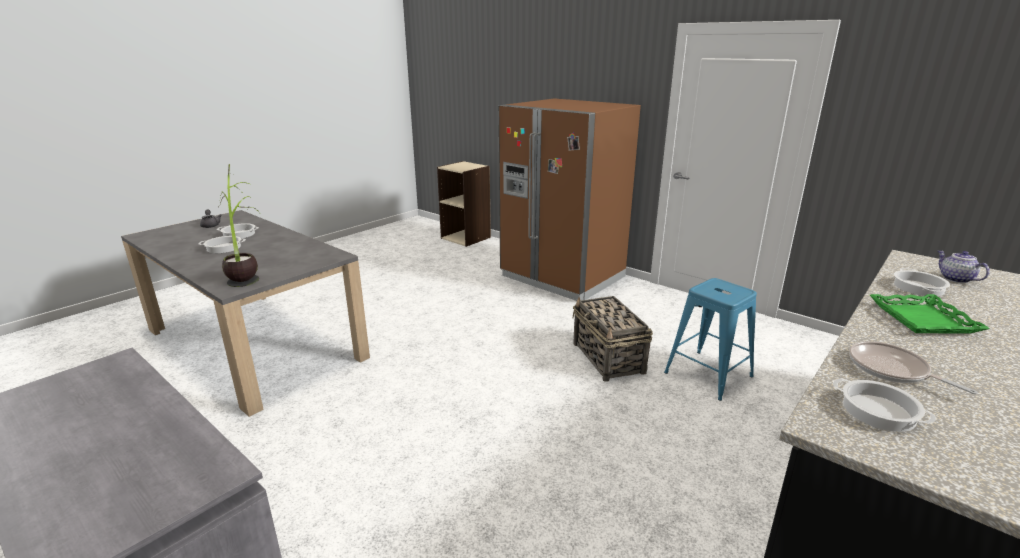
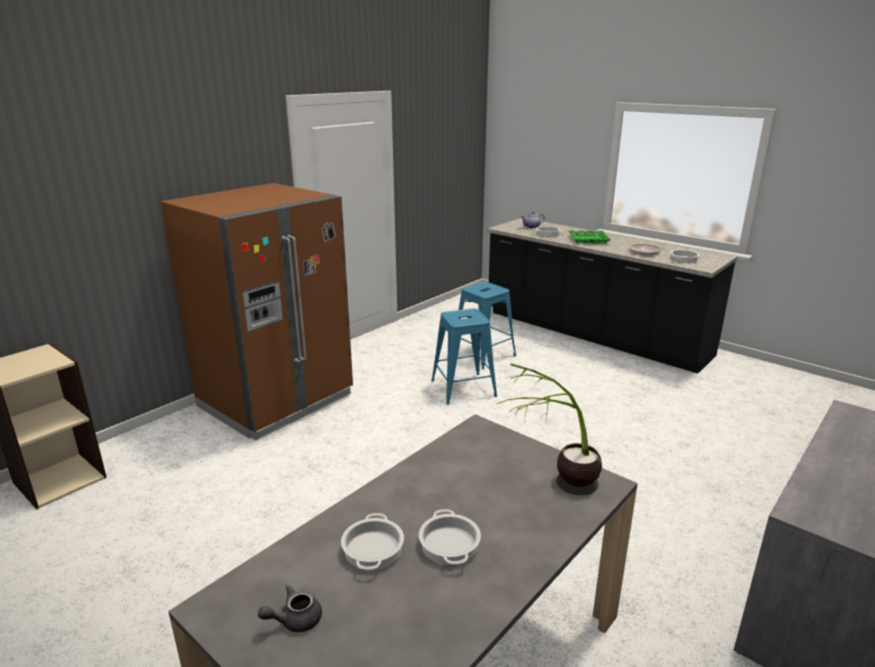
camera: 90 degrees left, 0 degrees up
basket [573,296,653,382] -> blue stool [431,309,497,405]

